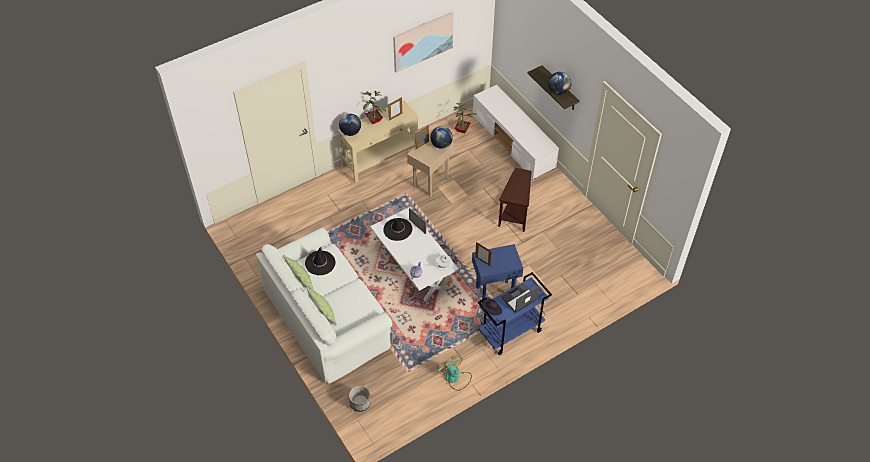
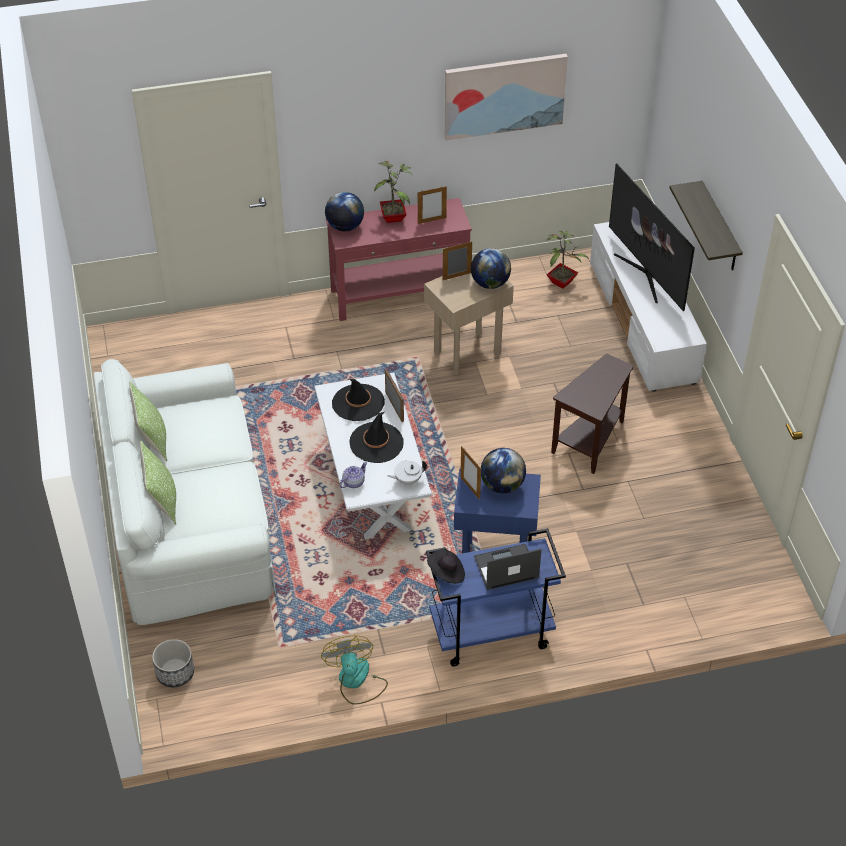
camera: 20 degrees right, 5 degrees down
black hat [305,247,336,275] -> black hat moved to [349,412,404,463]
beige console table [338,100,419,183] -> red console table [326,198,472,321]
globe [548,72,571,95] -> globe moved to [481,448,526,493]
none -> television [609,164,695,312]

